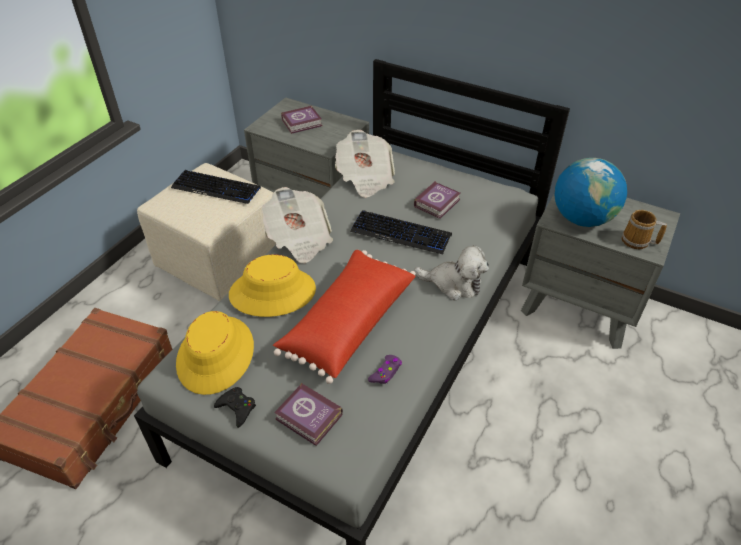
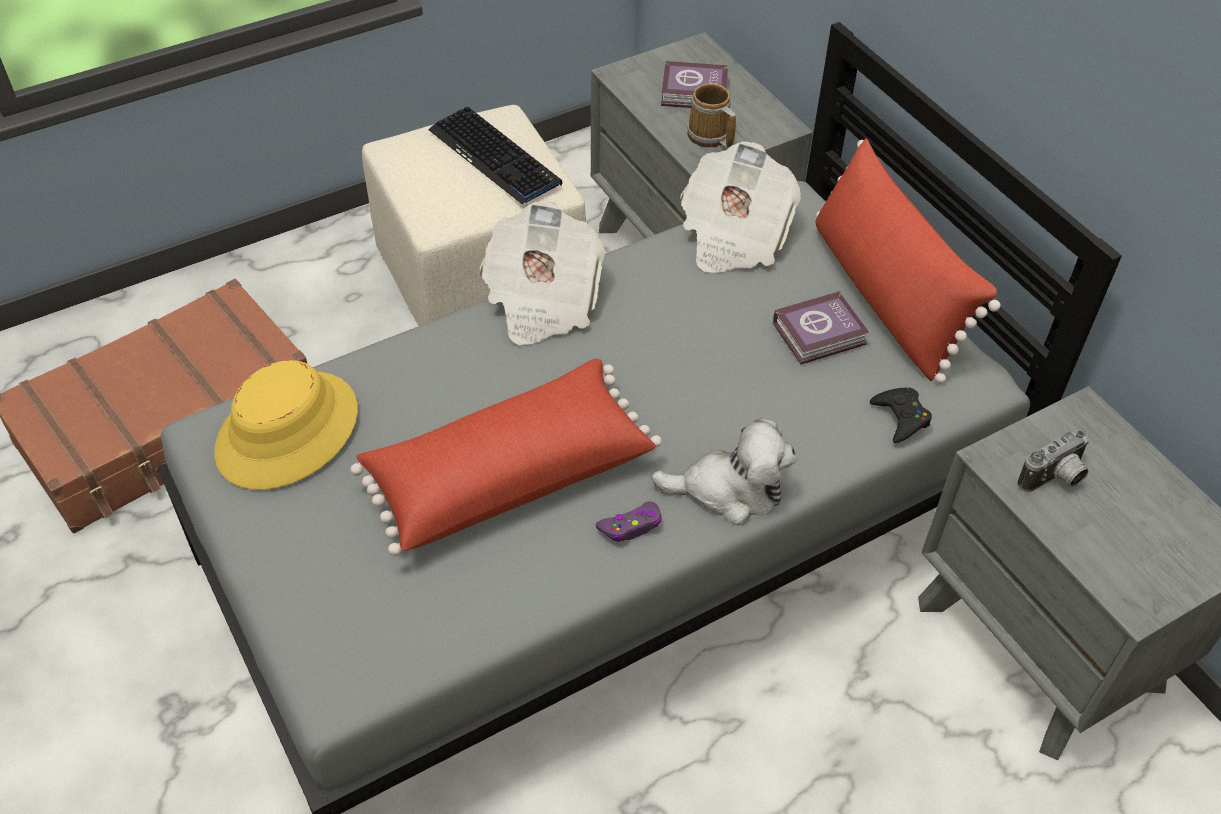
camera: 30 degrees right, 5 degrees up
black game controller [214,387,256,428] -> black game controller moved to [870,388,932,443]
yellow hat [229,255,316,317] -> none
book [274,383,343,446] -> none
keyboard [350,210,452,254] -> none
purple game controller [368,355,402,384] -> purple game controller moved to [596,501,662,542]
plush toy [414,245,489,301] -> plush toy turned 45 degrees counterclockwise [651,418,796,525]
globe [555,158,627,227] -> camera [1017,430,1089,492]
mug [622,210,667,249] -> mug moved to [687,83,736,148]
none -> red pillow [816,138,1001,384]

